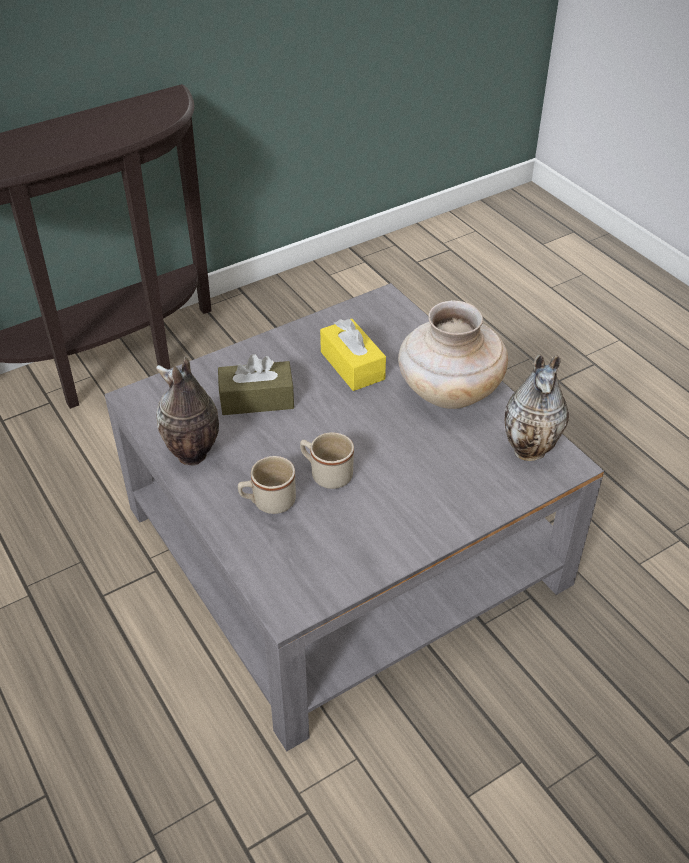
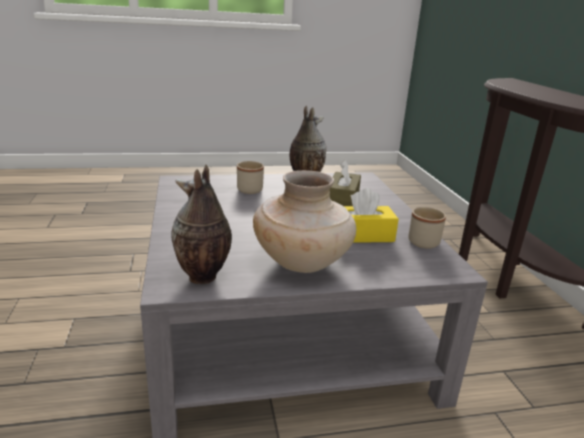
camera: 110 degrees right, 20 degrees down
beige mug [300,432,354,489] -> beige mug moved to [408,207,446,249]

